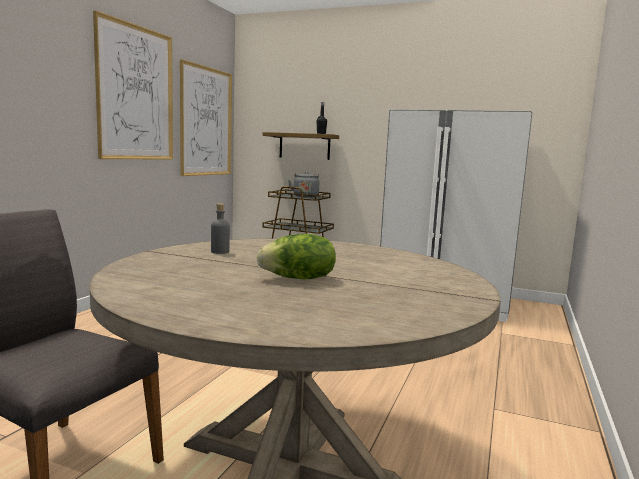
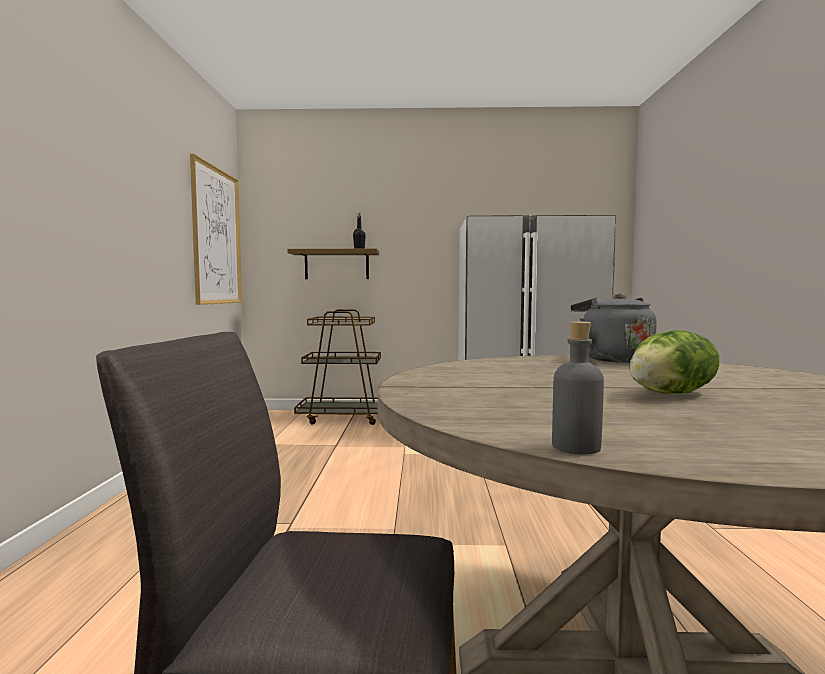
camera: 20 degrees left, 5 degrees down
picture [93,11,173,160] -> none
grey bottle [211,204,230,254] -> grey bottle moved to [552,321,604,454]
grey kettle [288,172,319,198] -> grey kettle moved to [570,294,657,362]

